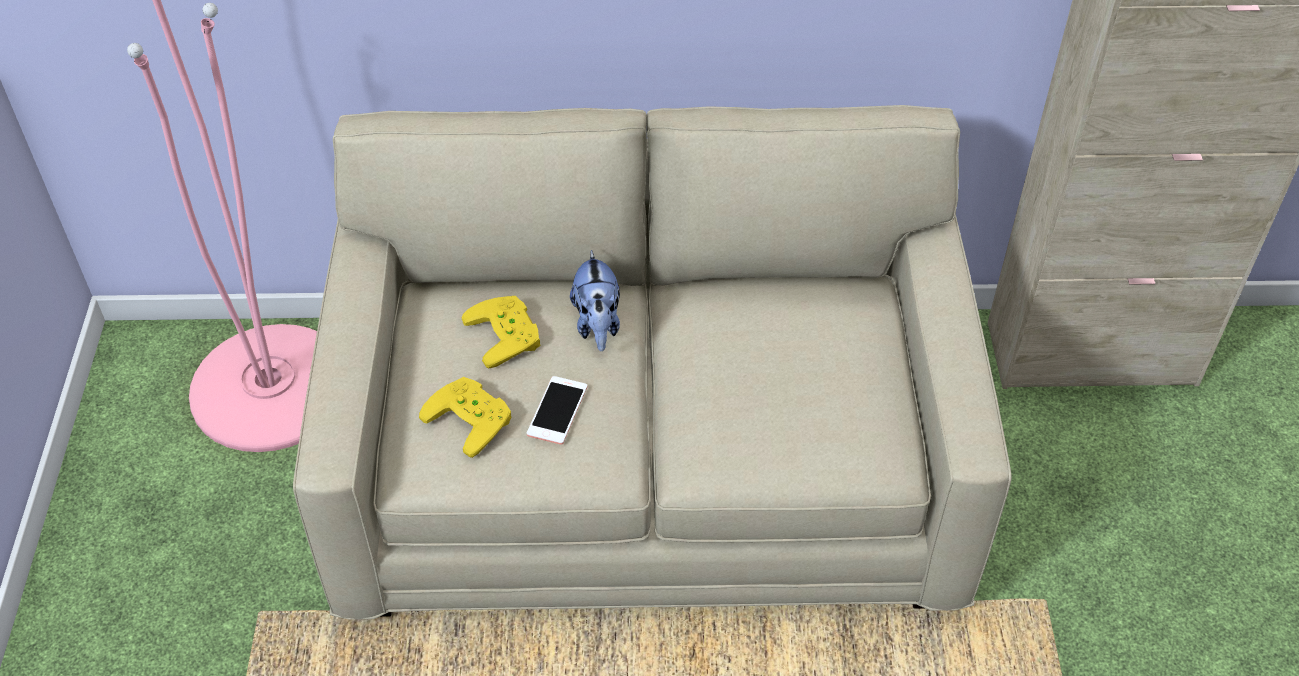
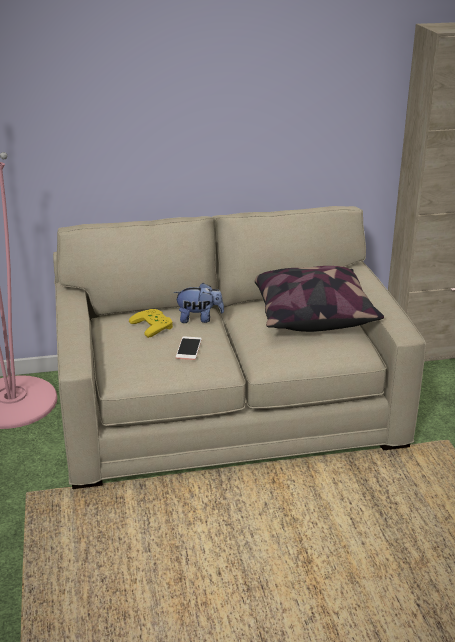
camera: 10 degrees left, 20 degrees down
yellow game controller [419,377,512,458] -> none
plush toy [570,250,620,351] -> plush toy turned 75 degrees counterclockwise [174,283,224,323]
none -> pillow [255,266,384,332]

